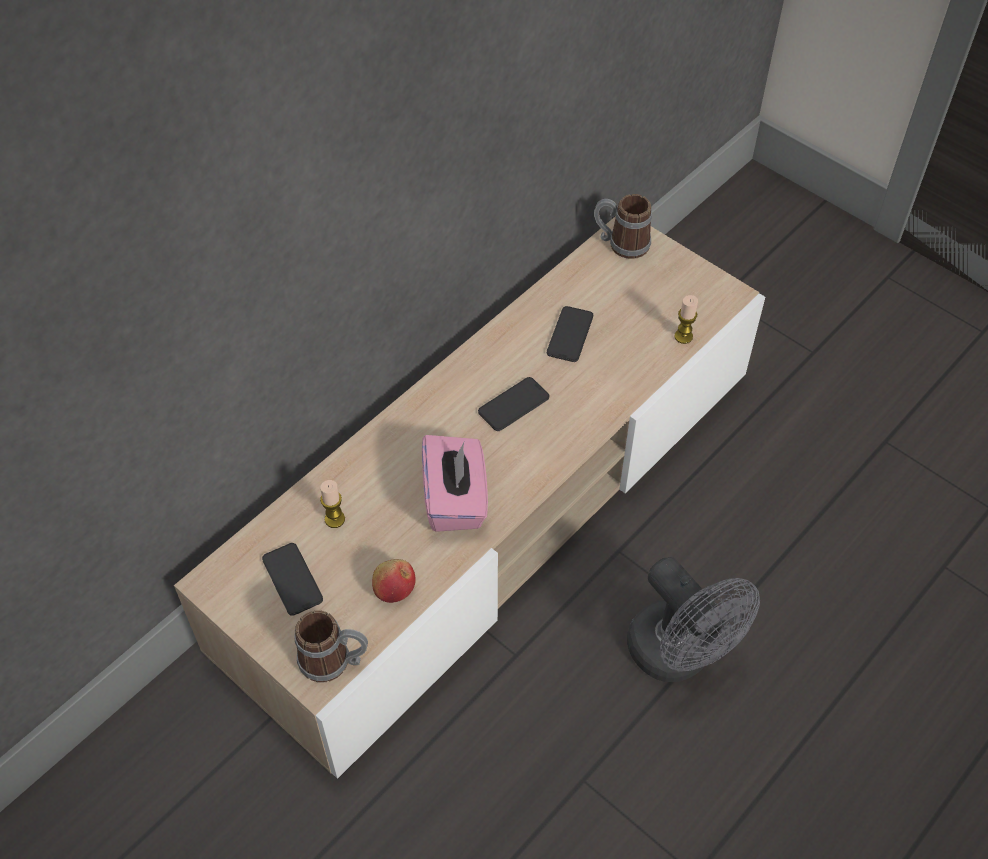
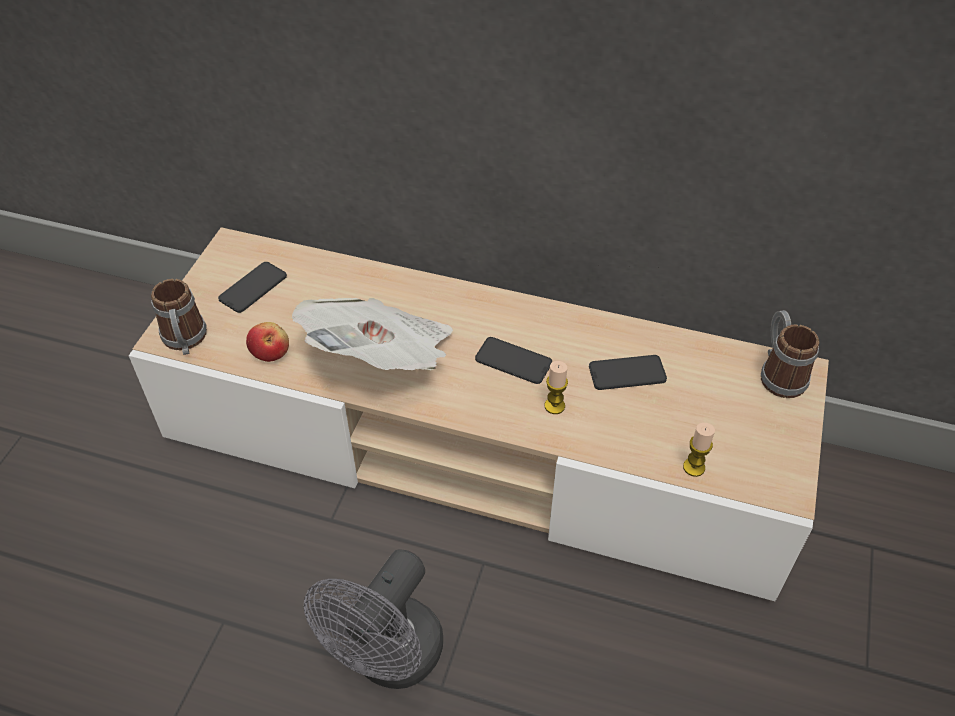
camera: 65 degrees right, 5 degrees down
candle [320,480,345,528] -> candle moved to [544,361,568,414]
pink tissue box [422,435,488,532] -> newspaper [292,298,453,370]

